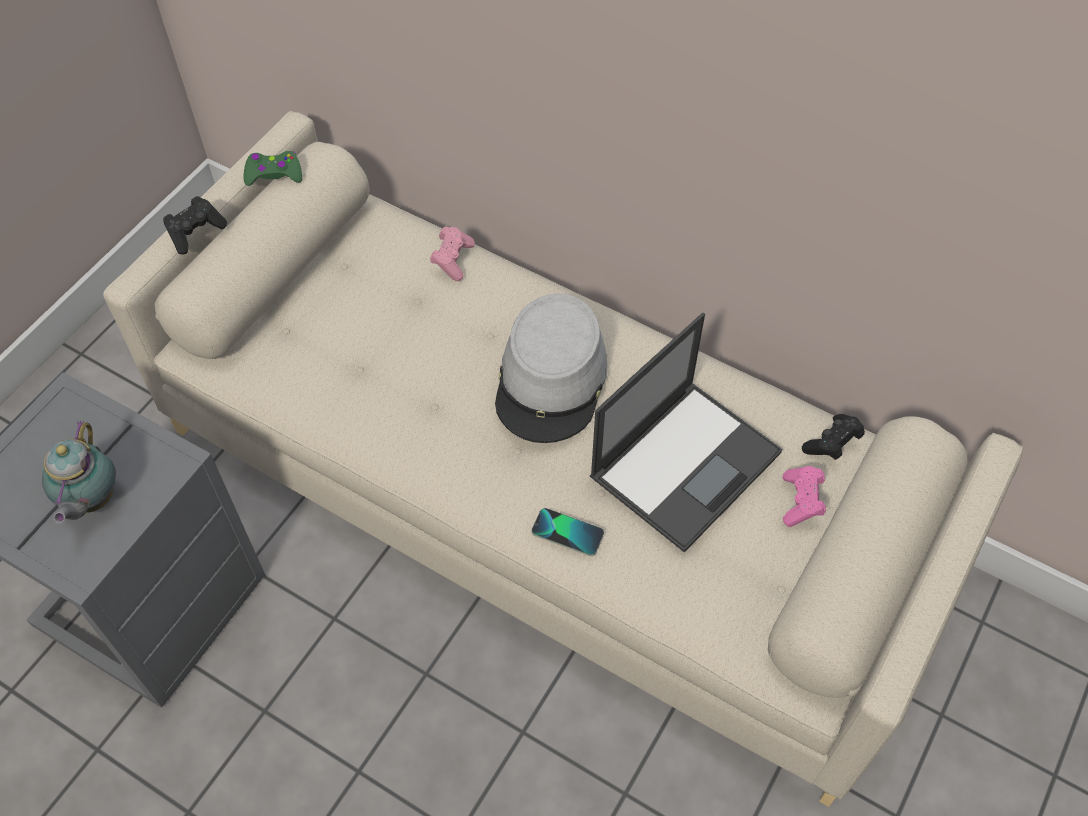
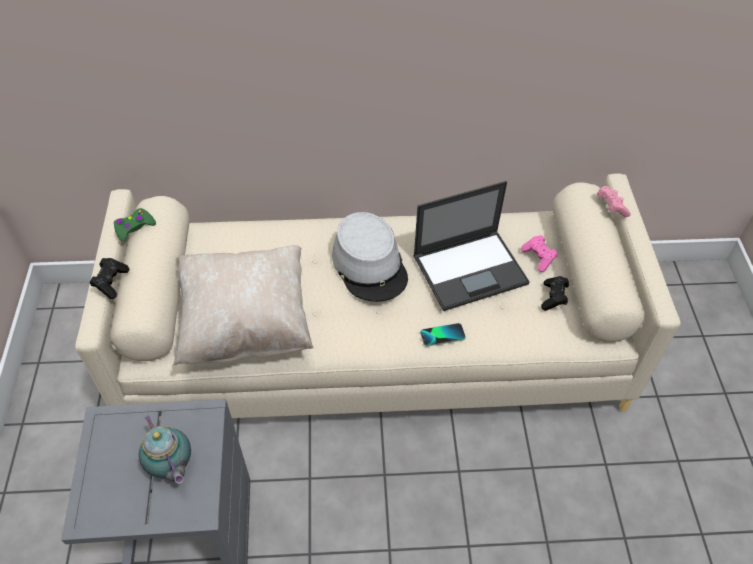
camera: 35 degrees left, 5 degrees down
pink game controller [430,227,475,281] -> pink game controller moved to [597,186,631,217]
laptop [590,313,783,553] -> laptop turned 60 degrees clockwise [413,181,530,311]
black game controller [802,414,865,460] -> black game controller moved to [541,276,569,311]
none -> beige pillow [173,245,314,365]

